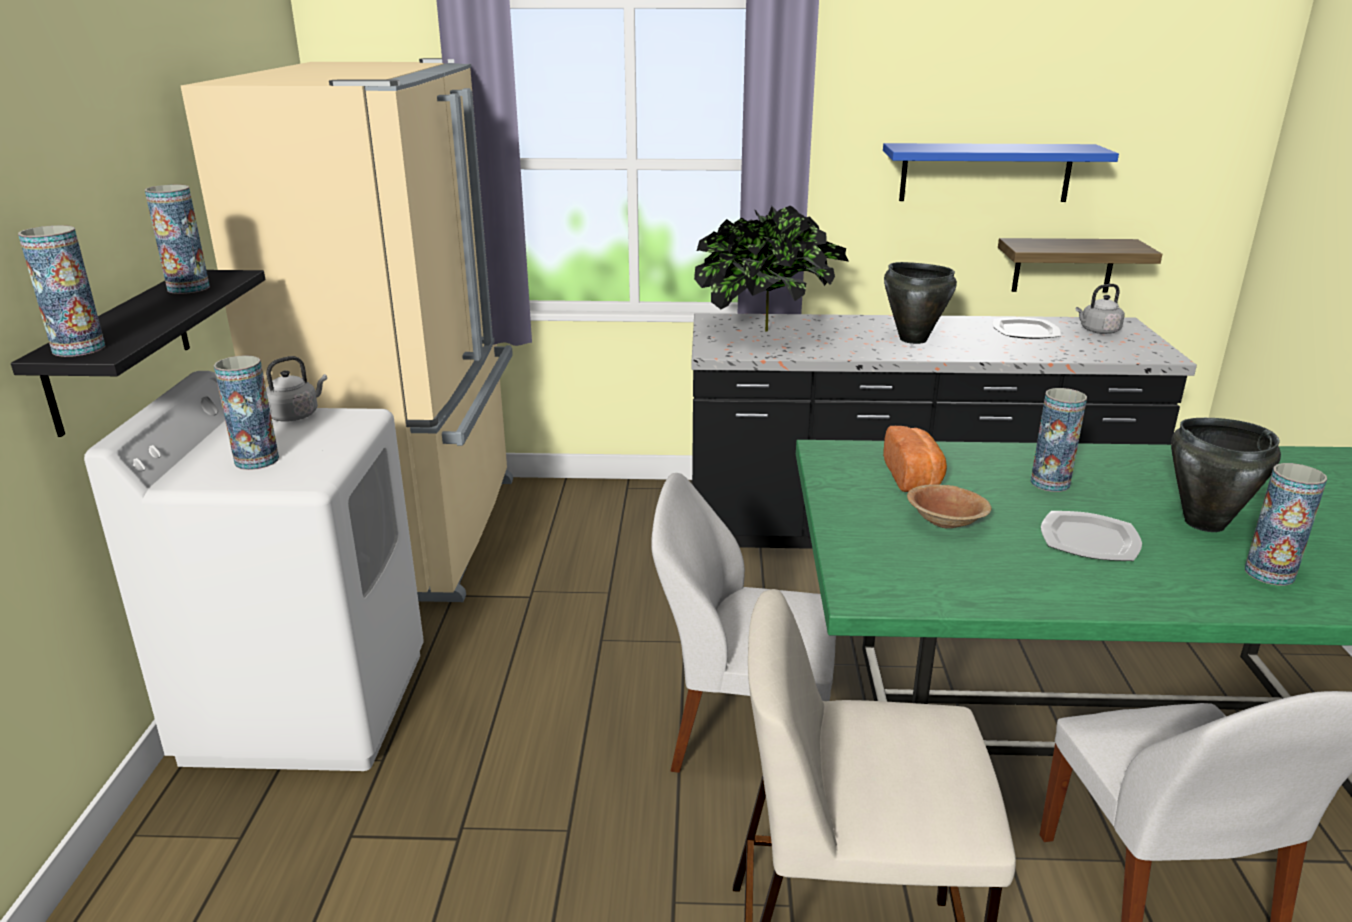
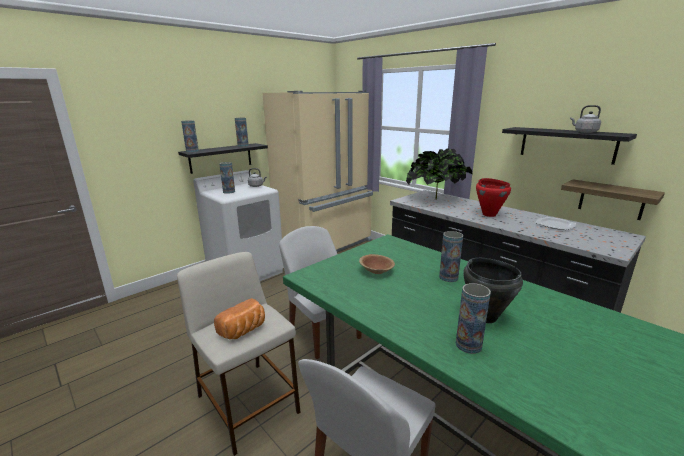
camera: 45 degrees right, 5 degrees down
blue shelf [883,143,1119,202] -> black shelf [502,127,637,165]
bread [883,426,947,492] -> bread moved to [214,298,265,339]
black cooking pot [884,262,957,344] -> red cooking pot [476,178,511,217]
plate [1041,511,1142,561] -> none
grey kettle [1076,284,1125,334] -> grey kettle moved to [570,105,601,133]

